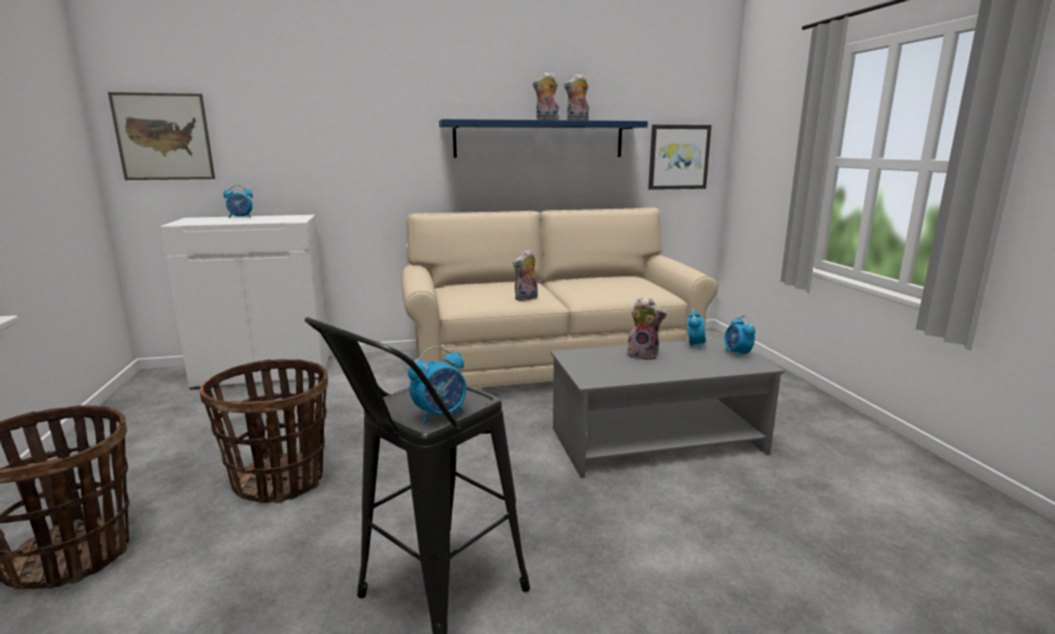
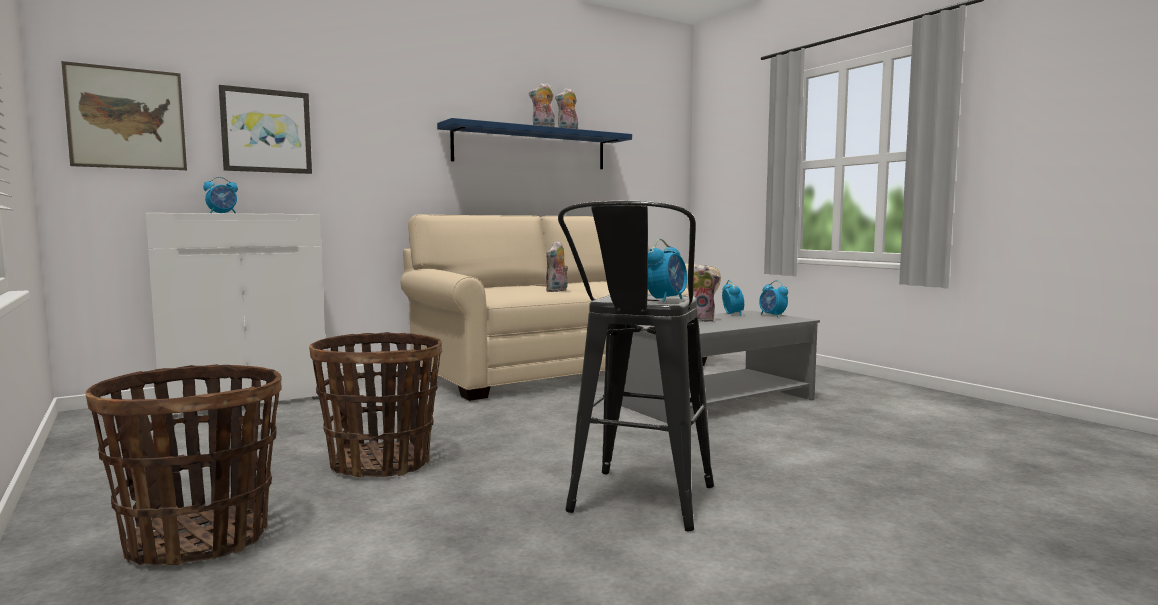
camera: 20 degrees left, 10 degrees down
picture [648,125,712,190] -> picture moved to [219,85,312,174]

